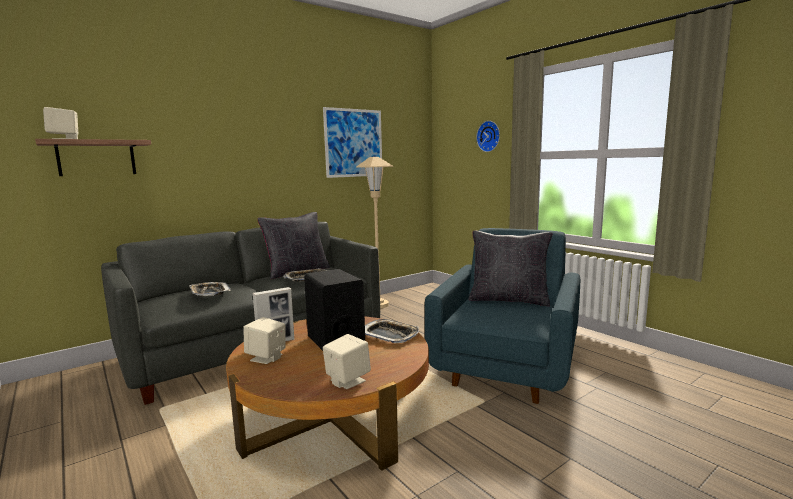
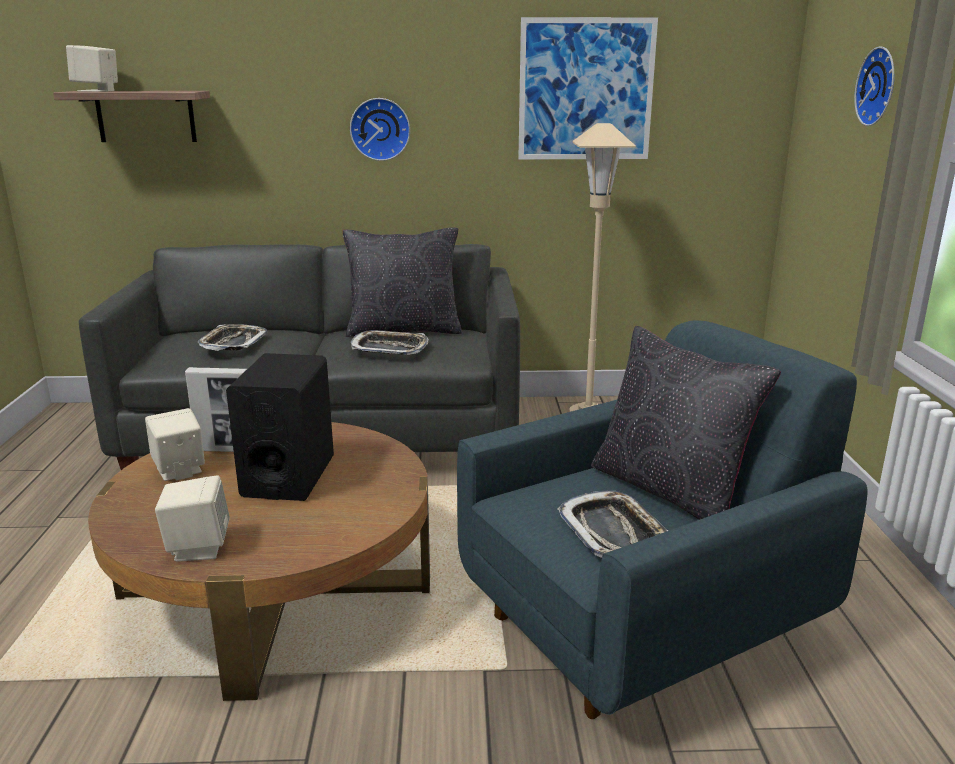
camera: 35 degrees right, 10 degrees up
tray [365,319,419,343] -> tray moved to [558,490,668,558]
none -> wall clock [350,98,410,161]

